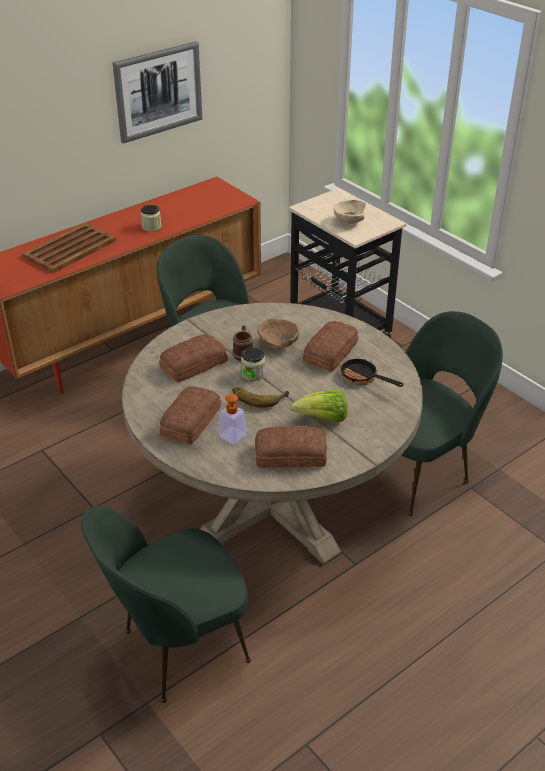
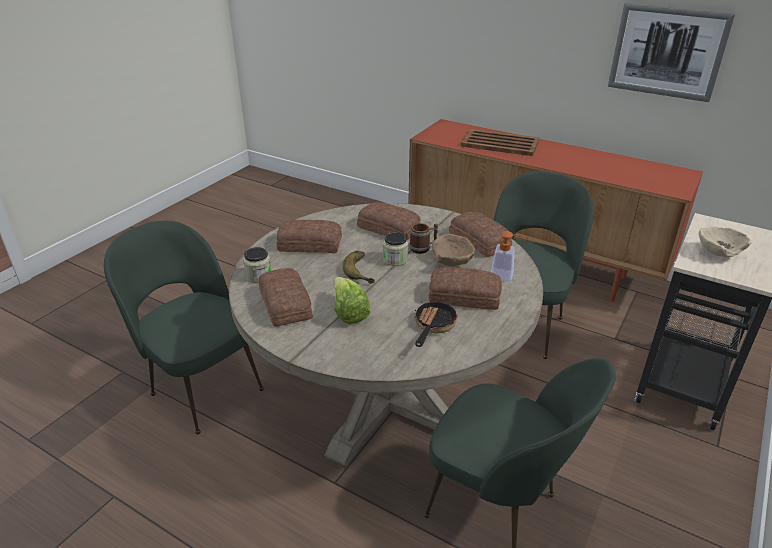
camera: 70 degrees right, 5 degrees down
jar [141,205,161,232] -> jar moved to [243,247,271,283]
soap dispenser [219,387,247,444] -> soap dispenser moved to [491,231,528,281]
none -> bread [449,212,512,257]

